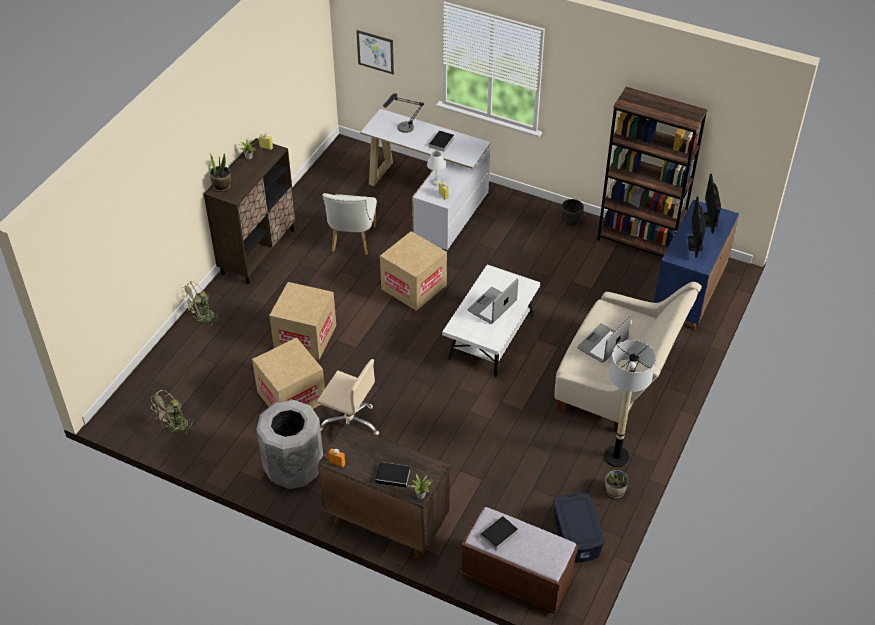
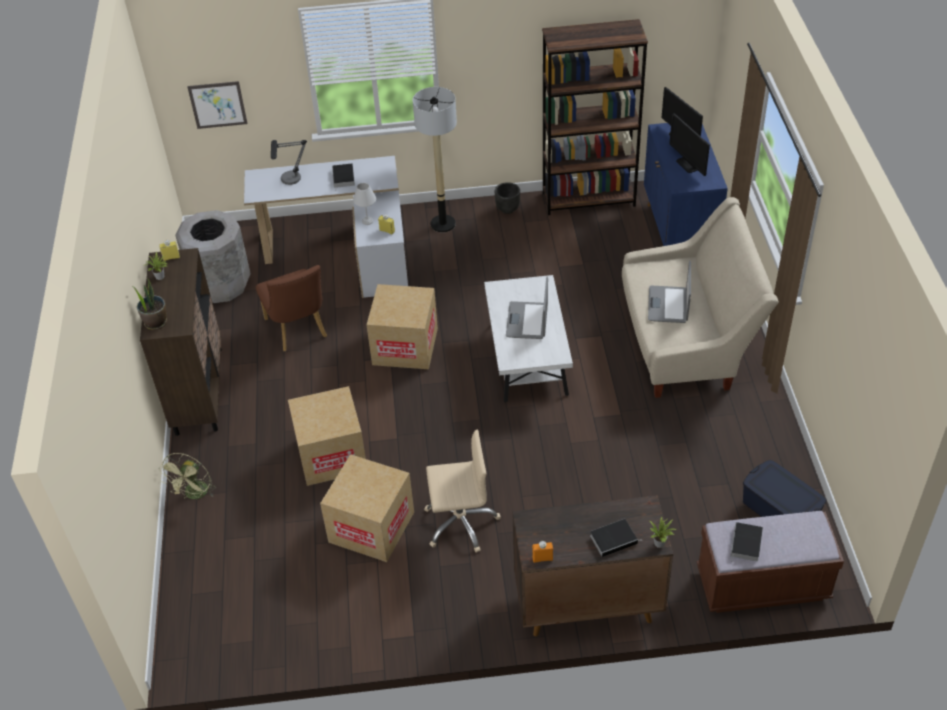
camera: 30 degrees left, 0 degrees up
green fan [151,390,193,434] -> none
grey trash can [256,400,323,489] -> grey trash can moved to [175,210,251,303]
white chair [323,193,377,255] -> brown chair [256,265,327,351]
floor lamp [604,340,656,467] -> floor lamp moved to [413,87,457,232]
potted plant [605,470,629,498] -> none

